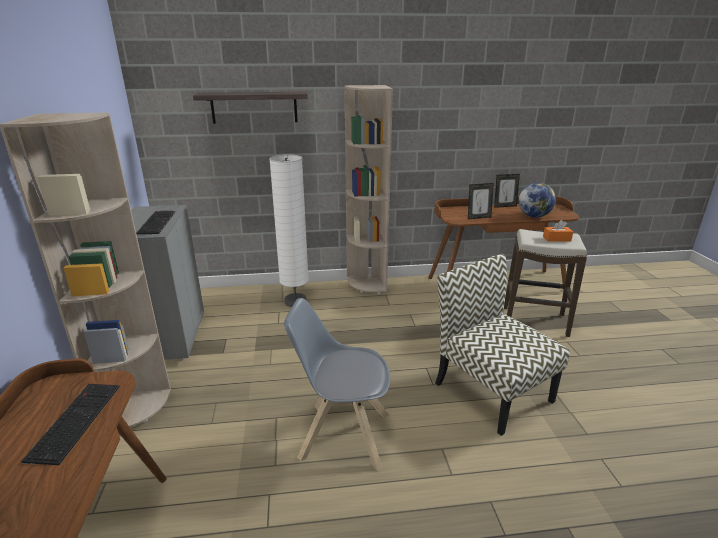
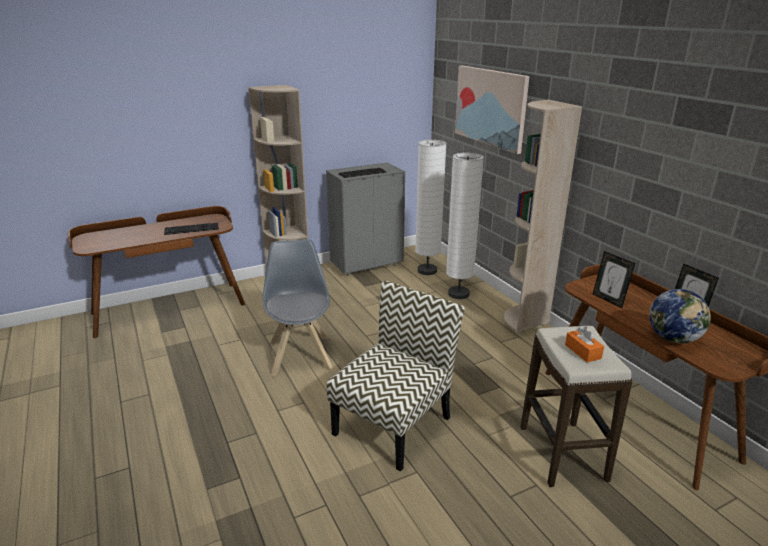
camera: 70 degrees right, 0 degrees up
shelf [193,92,308,124] -> picture [455,65,530,154]
none -> white floor lamp [415,140,447,275]

